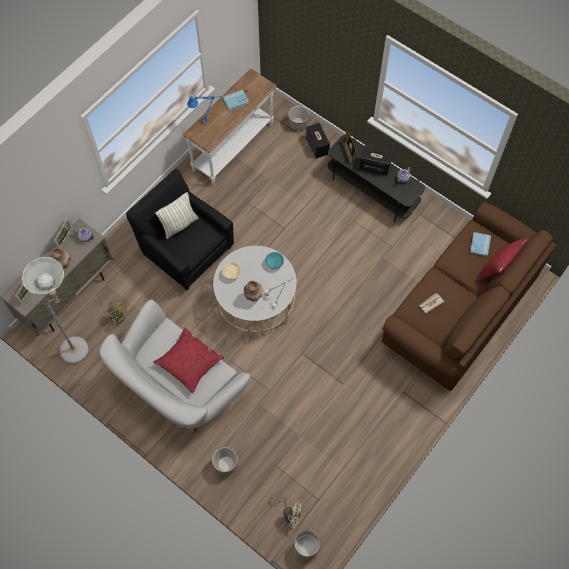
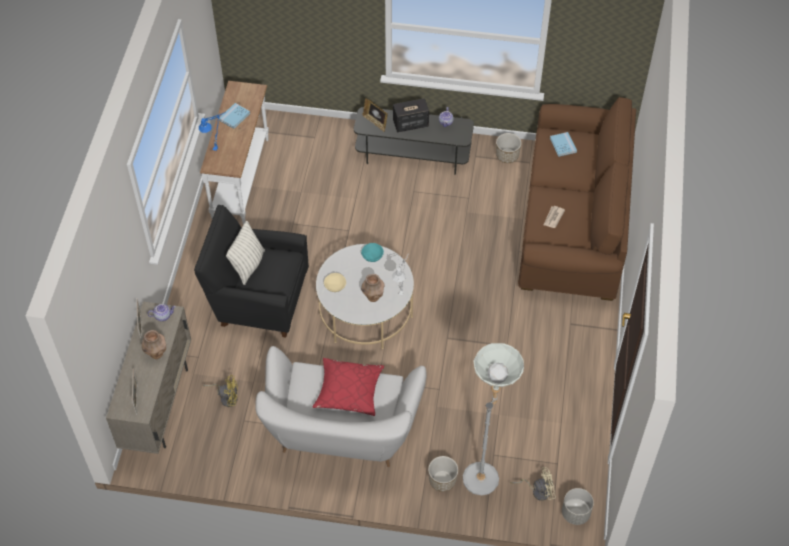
camera: 30 degrees left, 10 degrees down
grey floor lamp [22,257,89,364] -> grey floor lamp moved to [463,343,524,495]
planter [288,106,309,131] -> planter moved to [496,133,522,163]
speaker [306,123,330,158] -> none
red pillow [476,237,529,282] -> none

